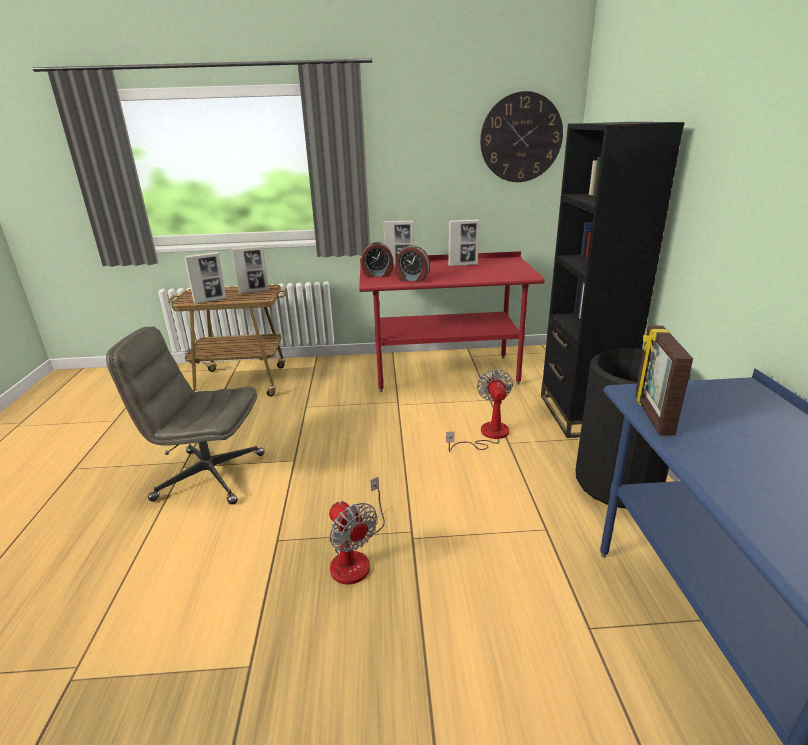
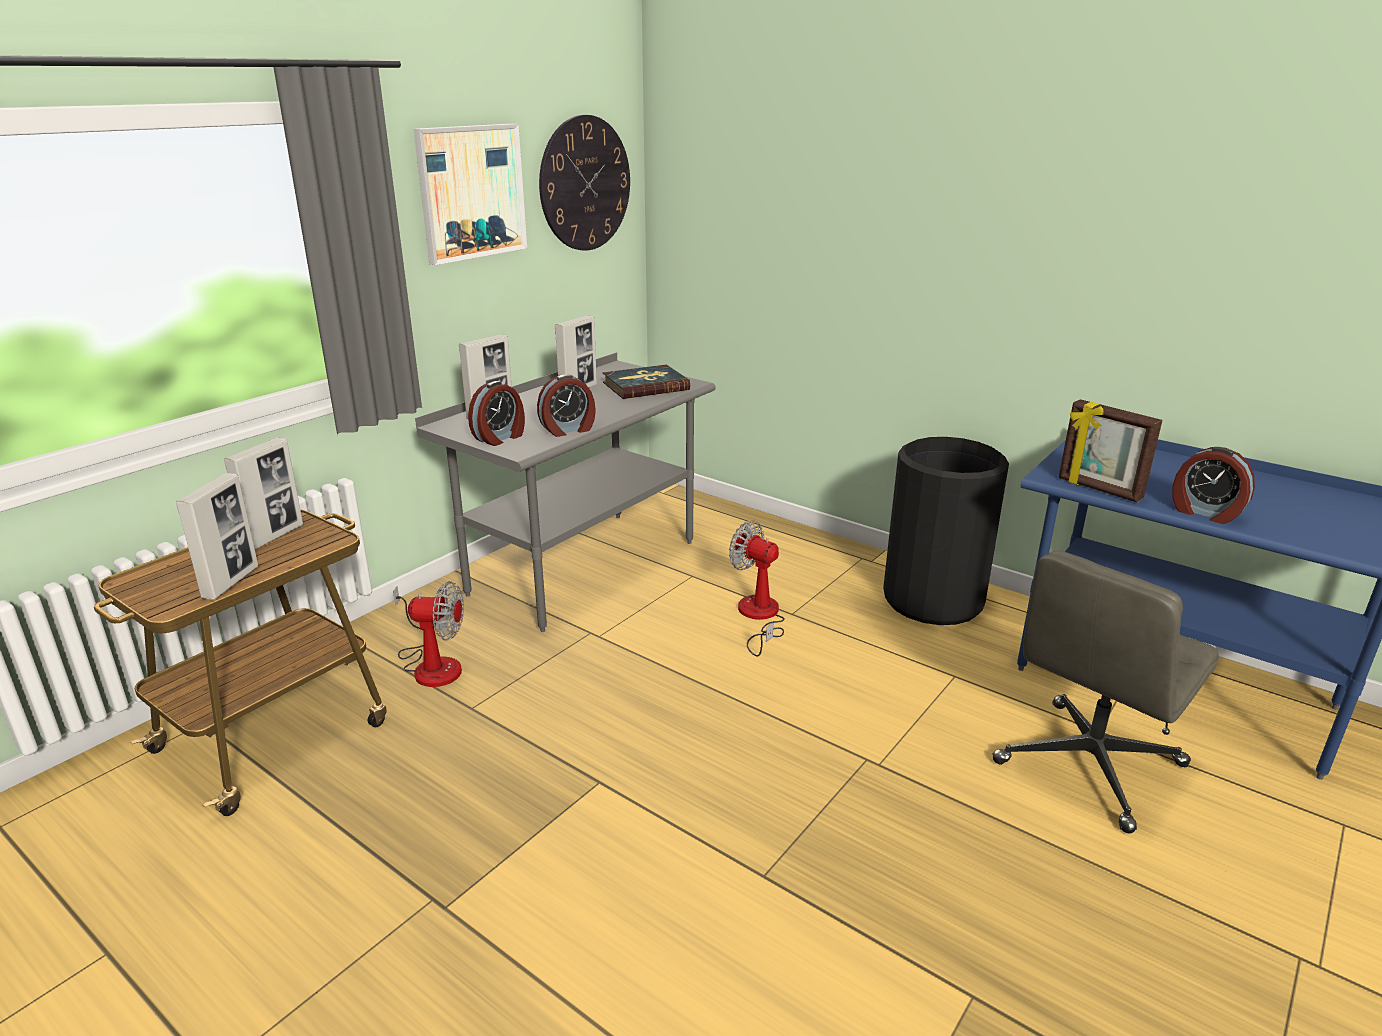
camera: 50 degrees left, 0 degrees up
grey office chair [106,326,264,505] -> grey office chair moved to [992,551,1219,833]
fan [329,477,385,585] -> fan moved to [393,581,464,687]
red desk [359,251,545,392] -> grey desk [415,352,716,632]
black bookcase [541,122,685,438] -> none
none -> picture [414,124,527,265]
none -> book [603,365,690,399]
none -> alarm clock [1172,447,1255,524]

